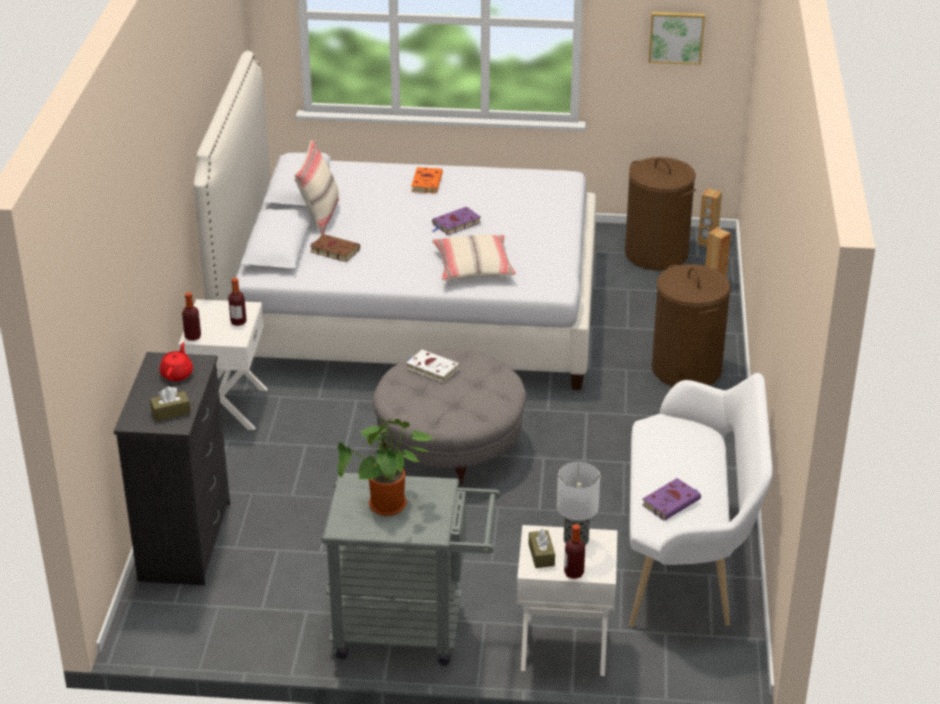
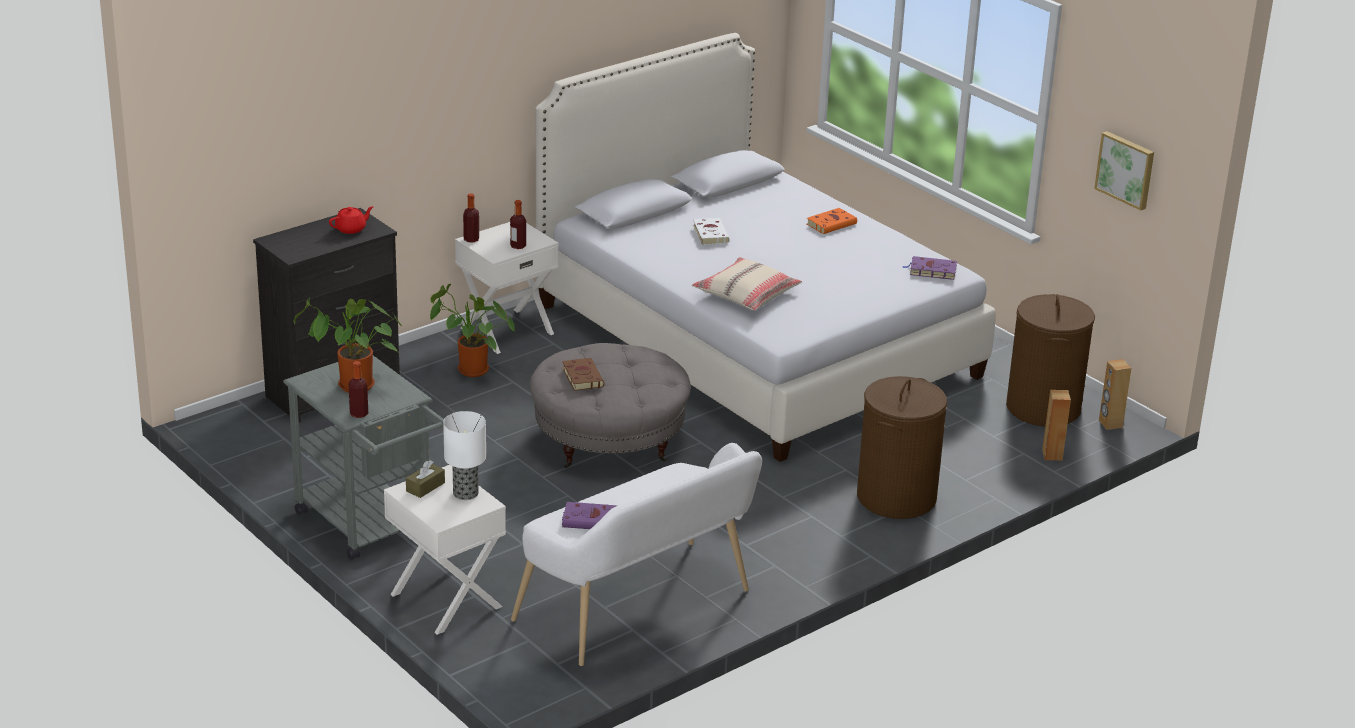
camera: 45 degrees right, 5 degrees down
brown tissue box [150,386,191,421] -> none
beige pillow [294,140,339,235] -> none
brown book [310,234,360,262] -> brown book moved to [562,358,604,391]
white book [406,350,460,383] -> white book moved to [693,218,730,245]
purple book [432,207,481,235] -> purple book moved to [902,256,957,280]
bottle [564,524,585,579] -> bottle moved to [348,361,368,418]
none -> potted plant [430,284,515,377]

